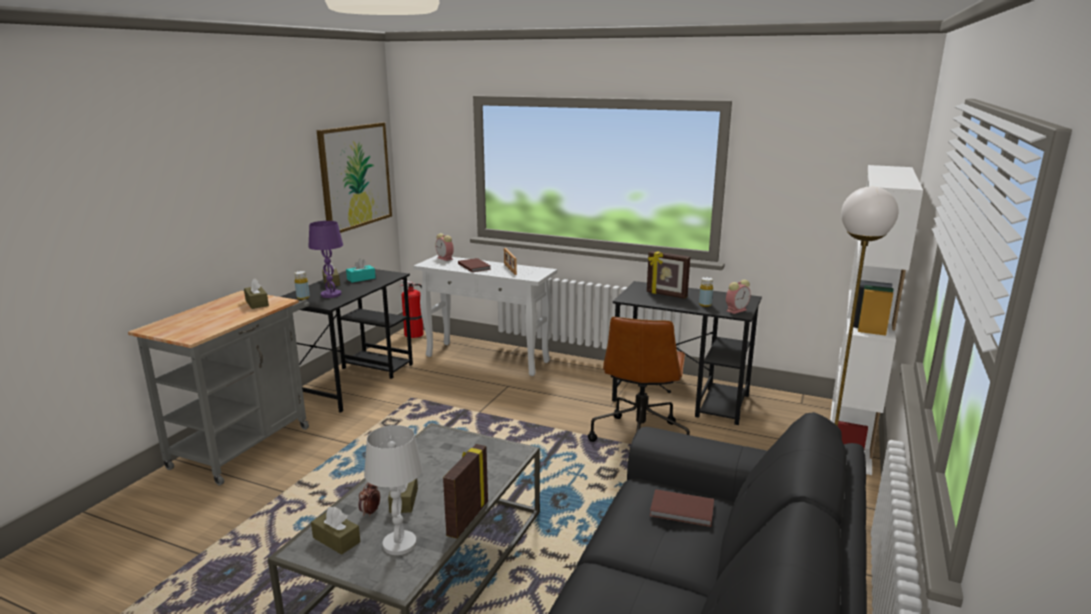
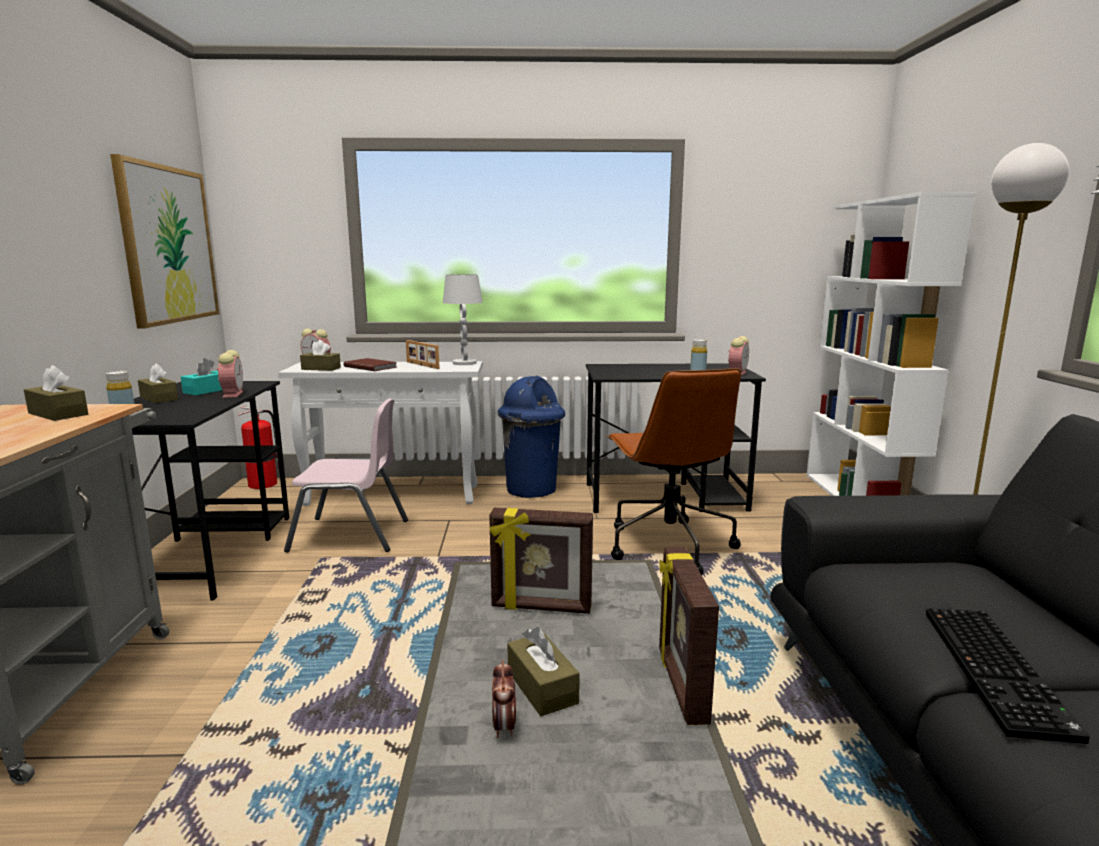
camera: 25 degrees left, 5 degrees down
purple table lamp [308,221,343,298] -> none
brown tissue box [311,506,361,555] -> brown tissue box moved to [300,340,341,371]
white table lamp [364,425,423,555] -> white table lamp moved to [443,274,483,365]
picture frame [647,251,690,299] -> picture frame moved to [489,508,593,614]
brown book [650,489,714,527] -> none
none -> alarm clock [217,350,243,398]
none -> pink chair [284,398,408,552]
none -> blue trash can [498,375,565,498]
none -> keyboard [926,608,1090,744]

